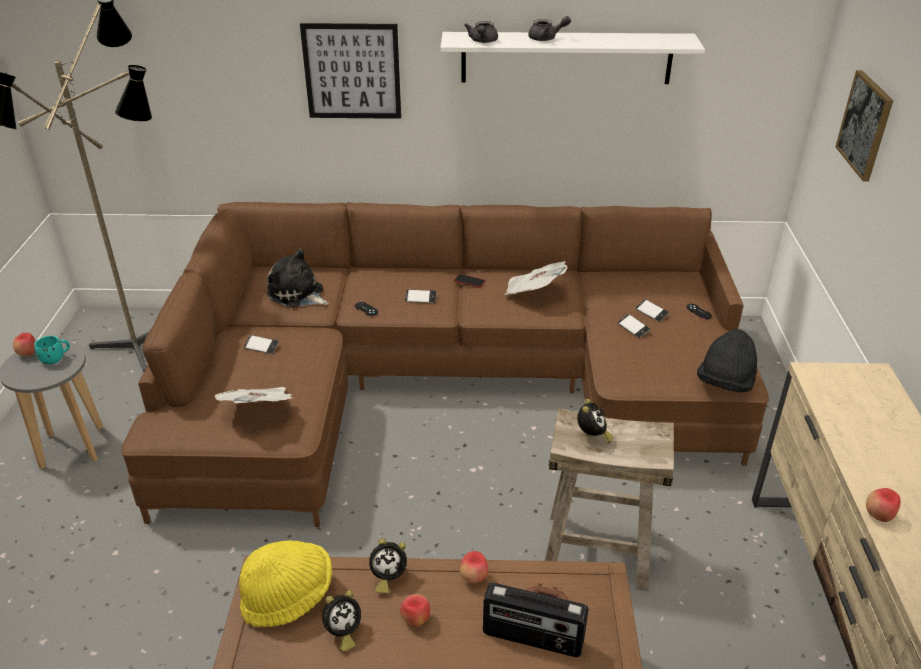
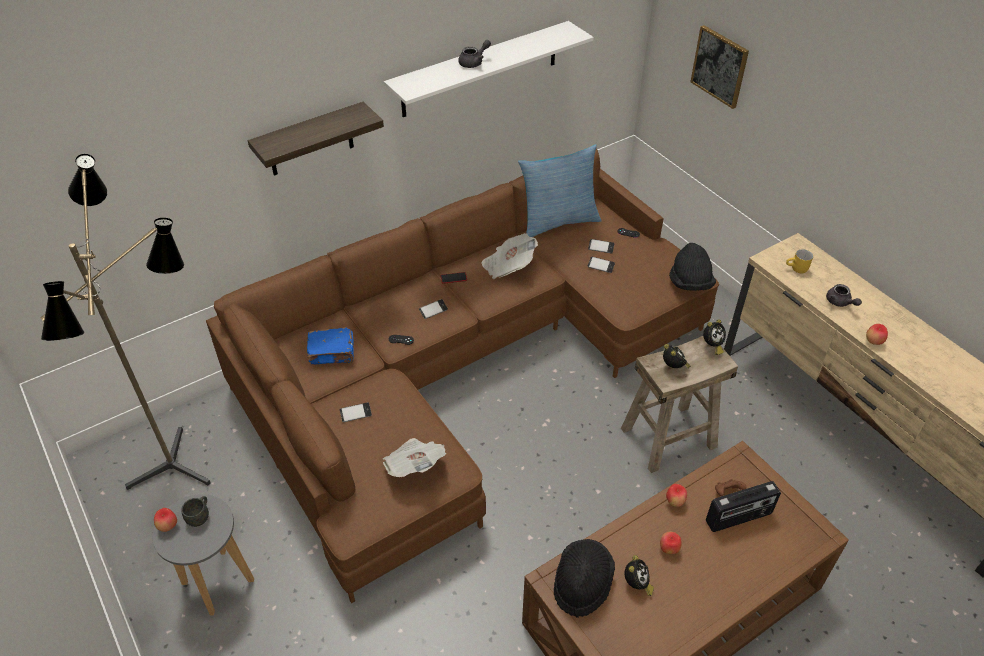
camera: 35 degrees left, 10 degrees up
turquoise mug [34,336,70,365] -> grey mug [181,496,209,527]
yellow hat [239,540,332,627] -> black hat [554,539,615,618]
plush toy [267,249,328,308] -> blue book [307,327,354,364]
picture [300,23,401,119] -> shelf [247,102,384,176]
alarm clock [369,538,407,594] -> alarm clock moved to [703,319,726,355]
grey teapot [464,21,498,43] -> grey teapot moved to [826,284,862,307]
none -> pillow [518,144,602,237]
none -> yellow mug [786,249,813,273]

